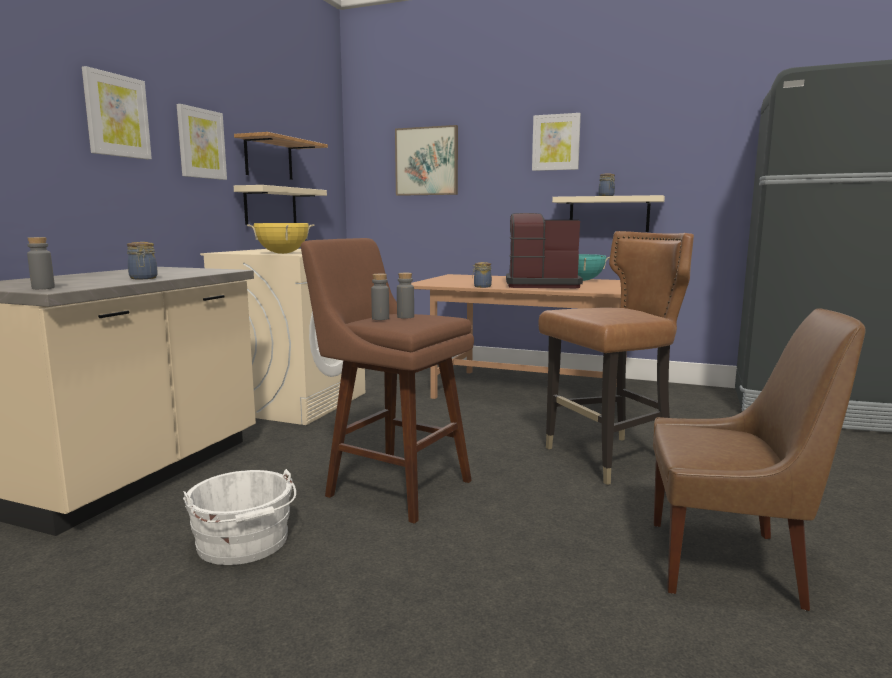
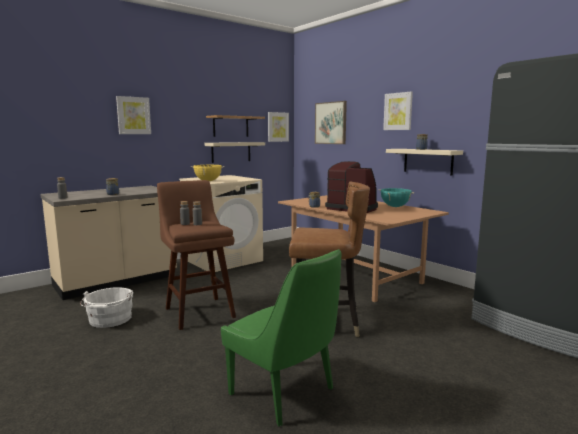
camera: 30 degrees right, 0 degrees up
picture [177,104,227,180] -> picture moved to [268,112,289,142]
brown chair [653,308,866,611] -> green chair [221,249,341,426]

